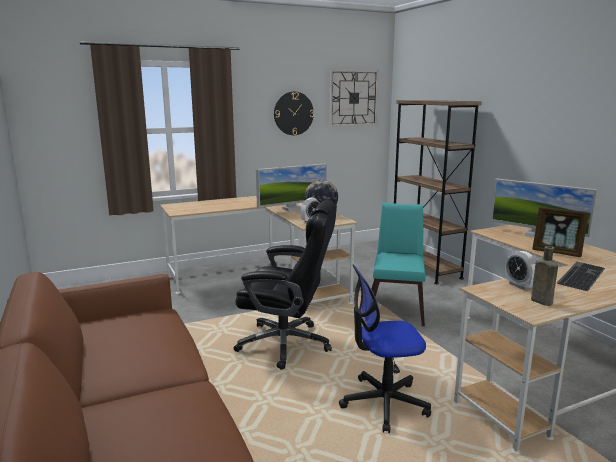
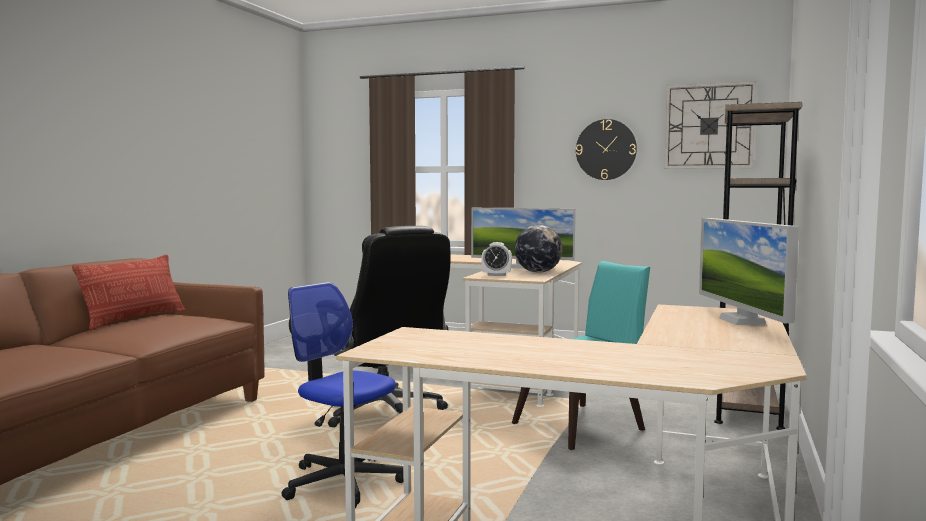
camera: 45 degrees right, 10 degrees down
alarm clock [505,251,537,290] -> none
brown bottle [531,246,558,306] -> none
picture frame [532,207,589,257] -> none
keyboard [557,262,605,291] -> none
none -> pillow [72,255,185,330]

